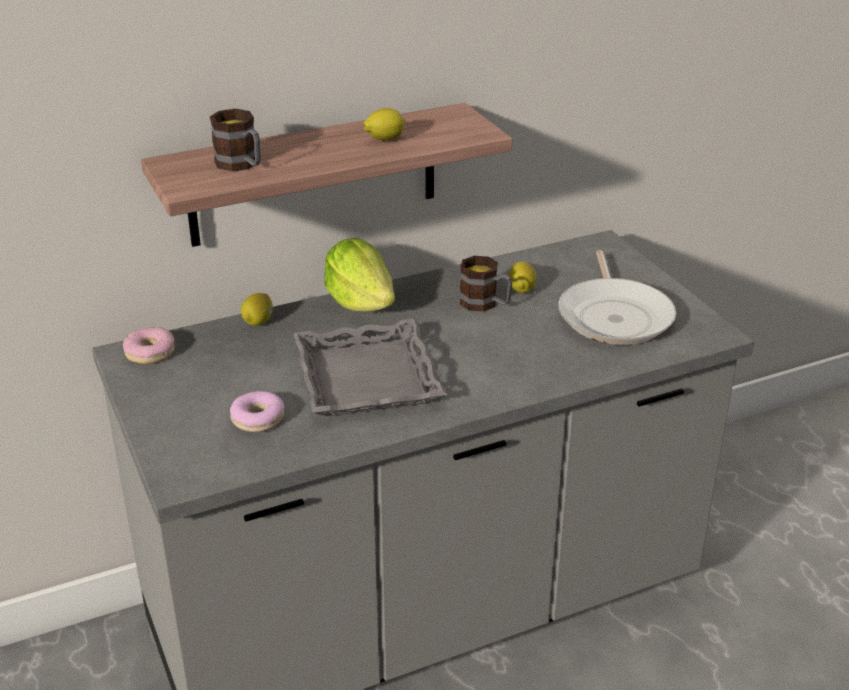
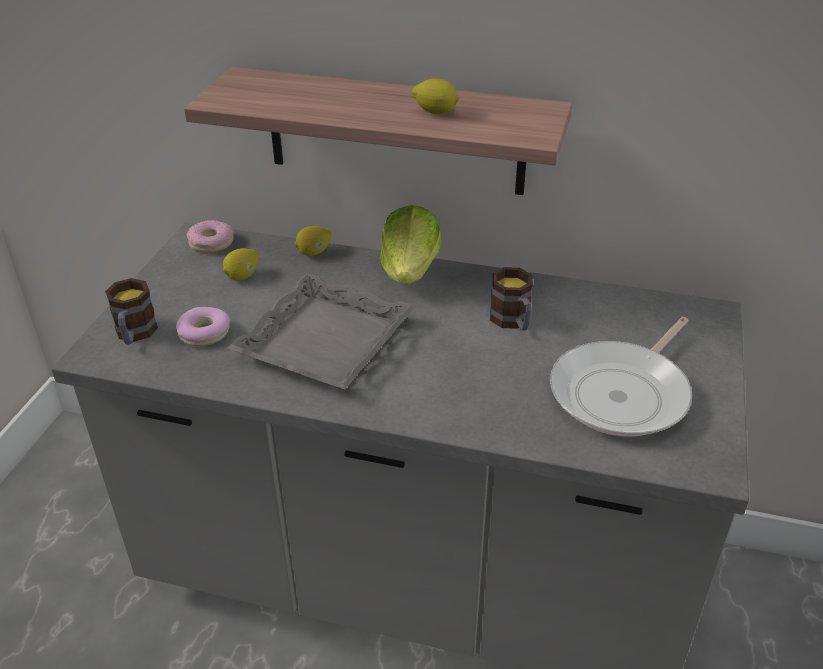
camera: 40 degrees right, 5 degrees up
mug [210,109,261,172] -> mug moved to [105,278,158,345]
lemon [509,262,537,293] -> lemon moved to [223,248,258,281]

